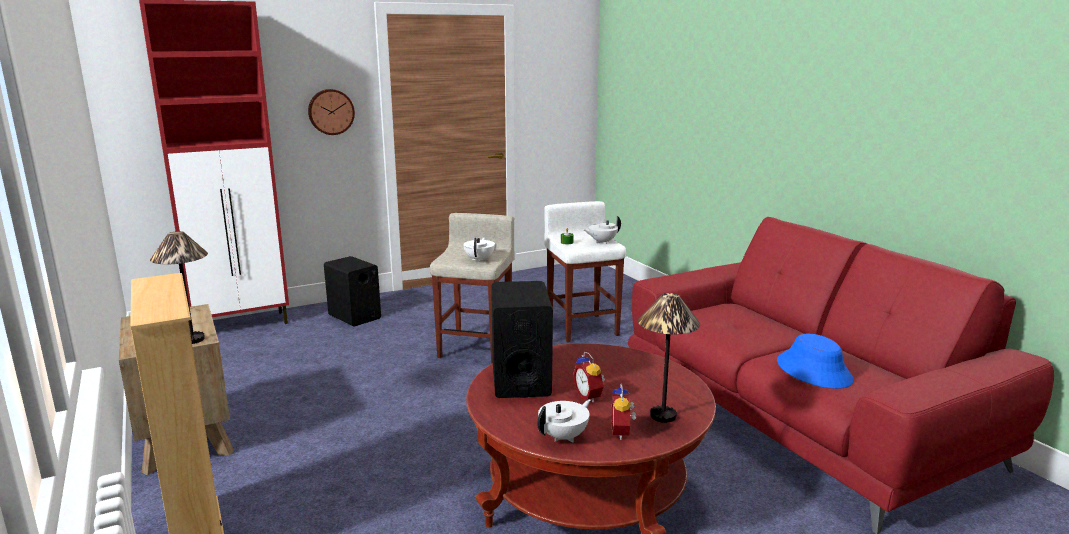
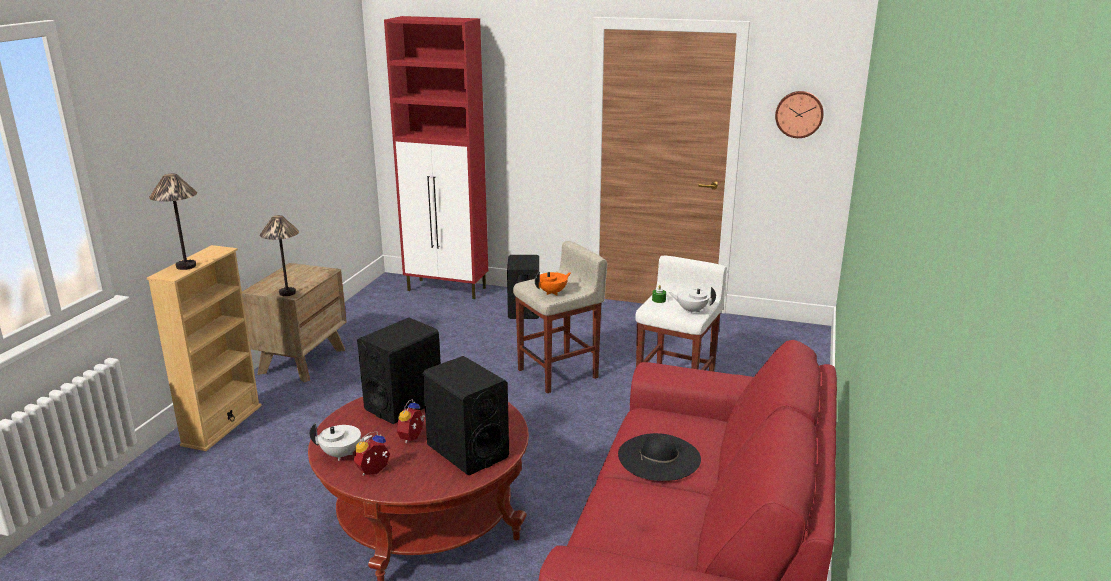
camera: 45 degrees right, 5 degrees up
wall clock [308,89,355,135] -> wall clock moved to [775,91,824,138]
white teapot [463,238,495,262] -> orange teapot [535,271,571,295]
table lamp [638,293,700,423] -> table lamp moved to [149,174,197,270]
blue hat [777,334,854,389] -> none
none -> black speaker [423,356,509,475]
none -> black hat [618,433,701,481]

